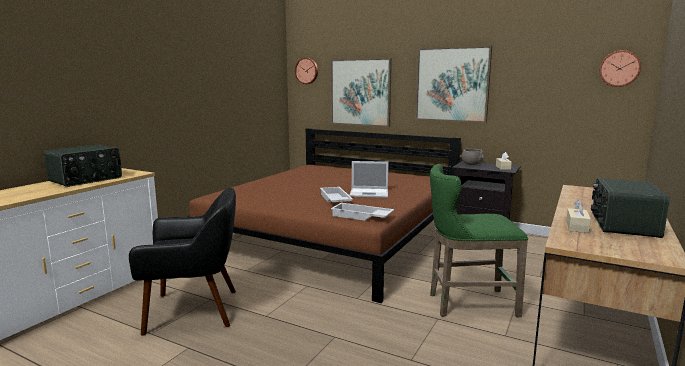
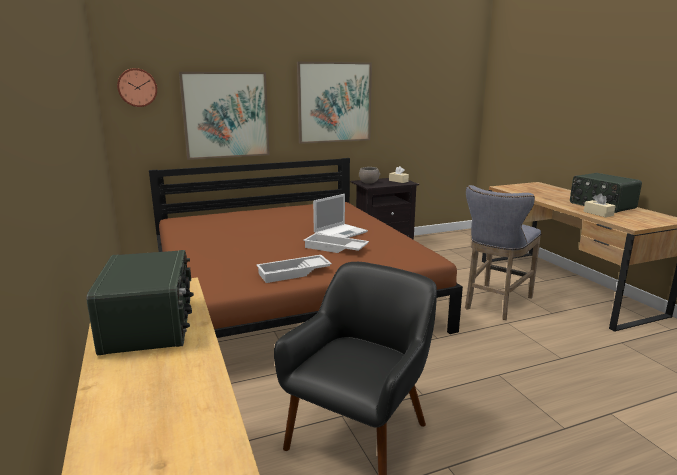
camera: 50 degrees left, 5 degrees up
white tray [331,203,394,221] -> white tray moved to [256,255,332,283]
green stool [430,164,528,317] -> grey stool [465,185,541,320]
wall clock [600,50,641,87] -> none

